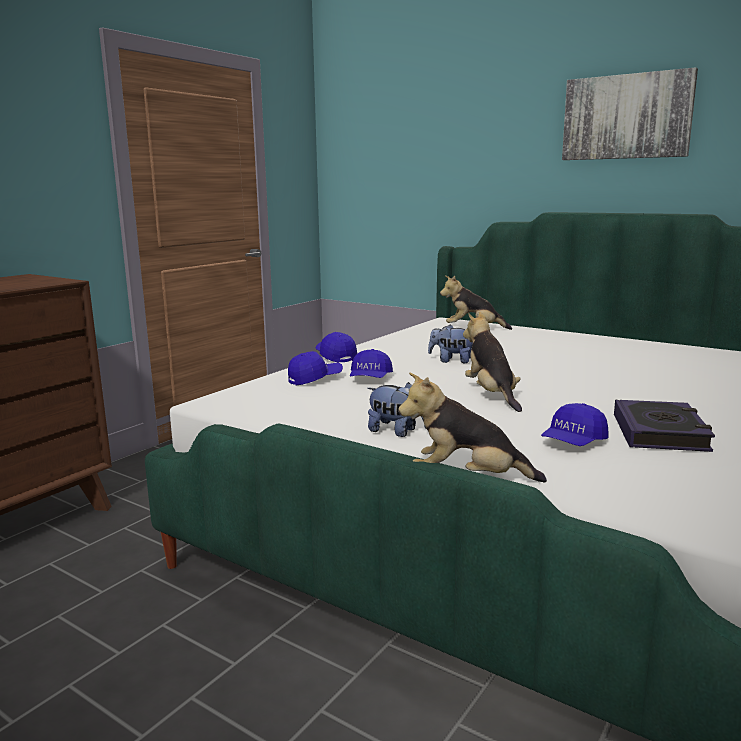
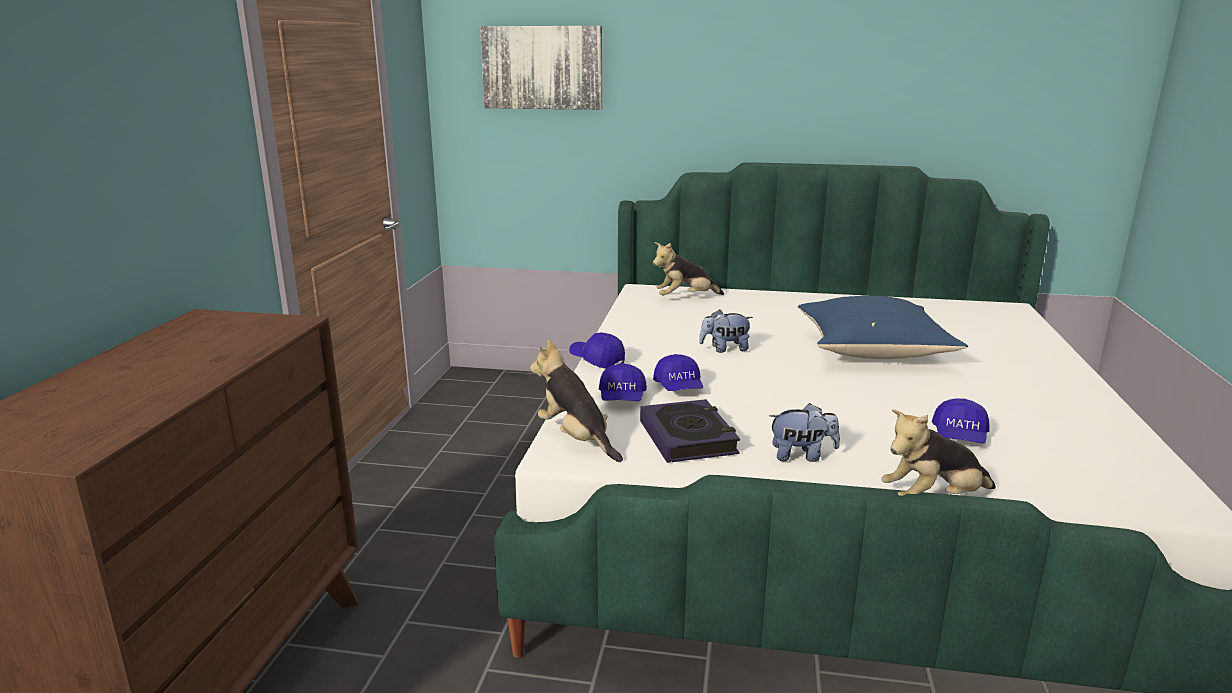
camera: 25 degrees left, 5 degrees up
blue cap [288,351,343,385] -> blue cap turned 150 degrees clockwise [599,363,647,401]
plush toy [463,312,522,412] -> plush toy moved to [530,340,623,462]
picture [562,67,698,160] -> picture moved to [480,26,602,110]
book [614,400,715,452] -> book moved to [640,399,740,463]
none -> blue pillow [798,296,968,359]

